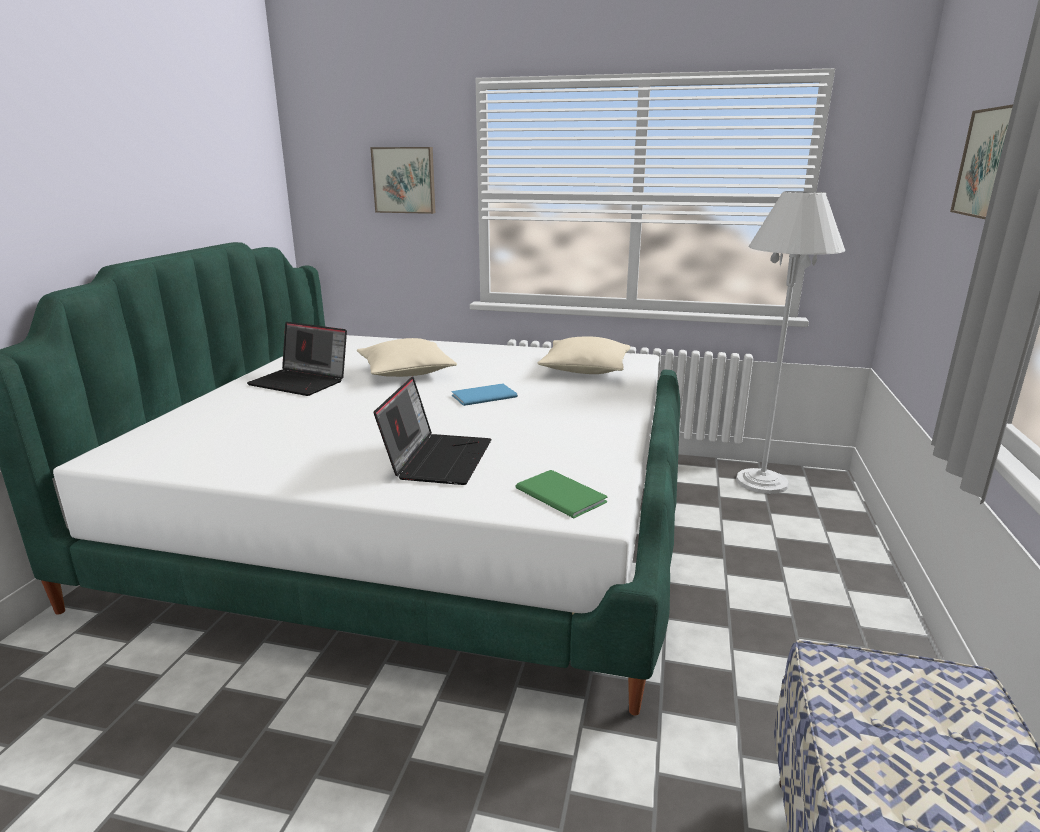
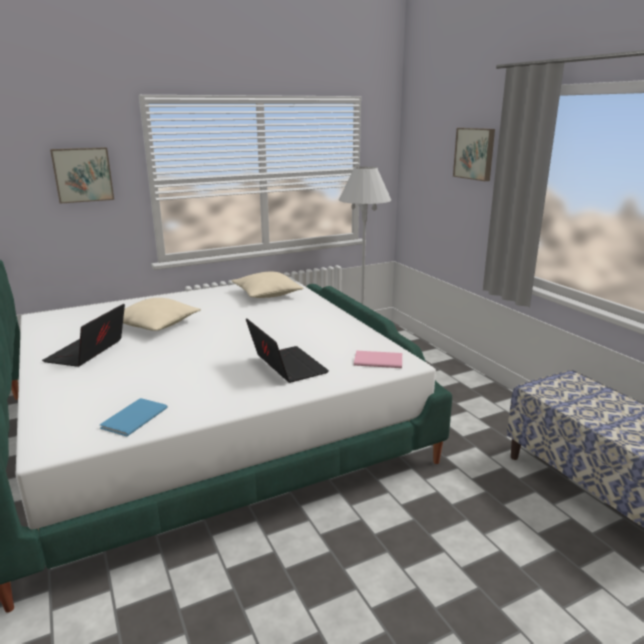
camera: 40 degrees left, 0 degrees up
laptop [247,322,347,396] -> laptop turned 120 degrees clockwise [42,304,125,367]
blue book [451,384,518,406] -> blue book moved to [100,398,168,437]
green book [515,470,607,518] -> pink book [354,351,402,368]

